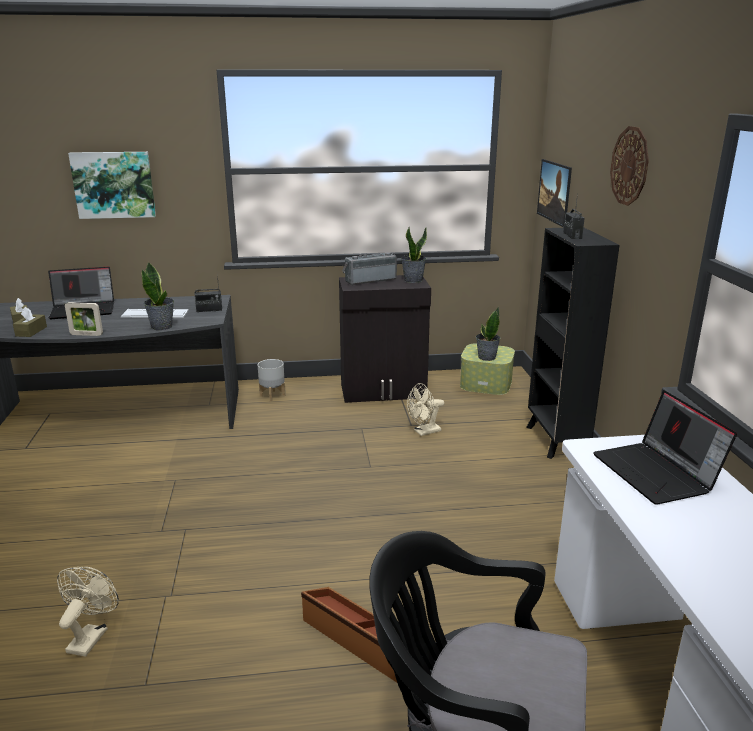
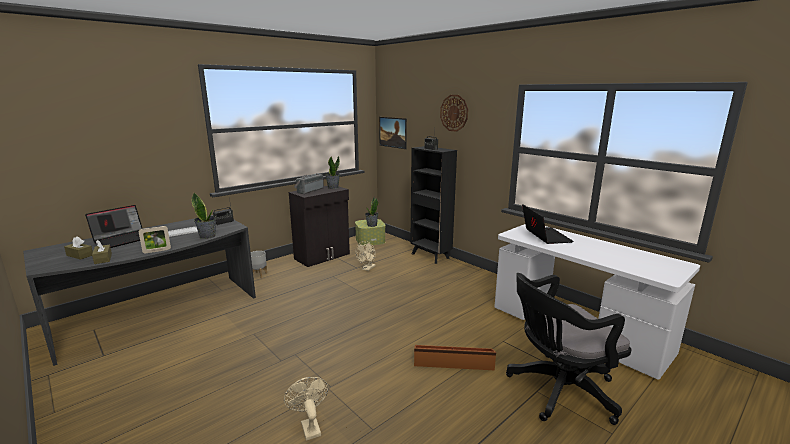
camera: 35 degrees left, 5 degrees down
picture [68,152,156,219] -> none
laptop [593,390,737,505] -> laptop turned 135 degrees counterclockwise [522,204,574,244]

